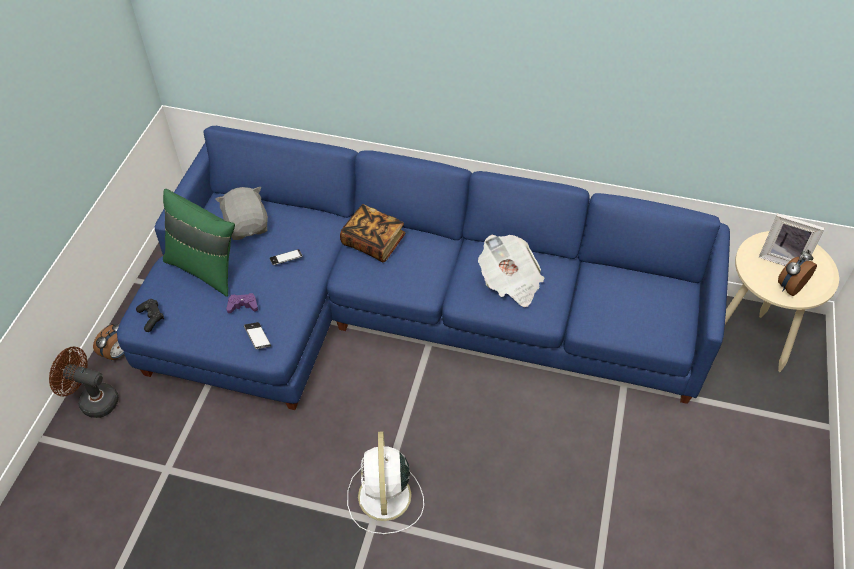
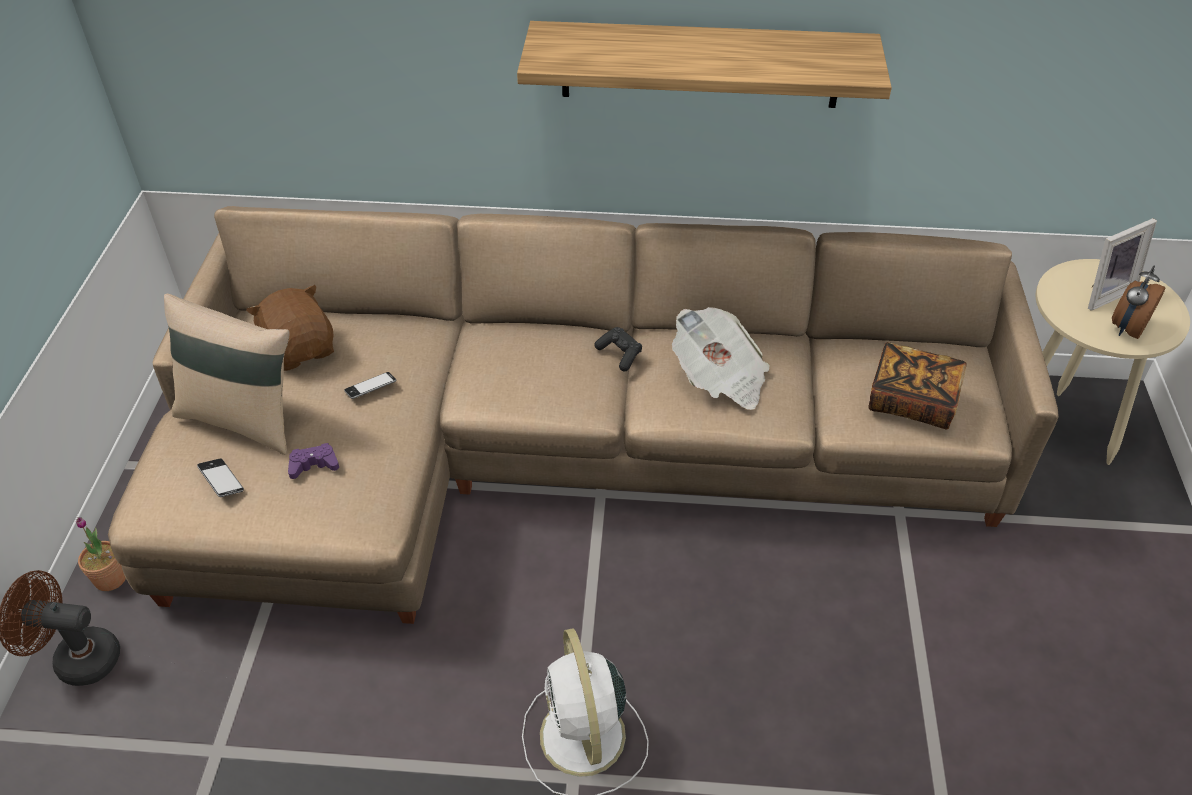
camera: 10 degrees left, 5 degrees down
alarm clock [93,323,124,361] -> potted plant [76,517,126,591]
blue sofa [117,126,730,410] -> beige sofa [108,206,1059,624]
black game controller [136,299,164,332] -> black game controller moved to [595,327,642,371]
green pillow [163,189,235,297] -> beige pillow [164,293,290,455]
grey plush toy [215,187,268,240] -> brown plush toy [246,285,334,371]
phone [244,322,271,349] -> phone moved to [197,459,244,497]
book [340,204,406,262] -> book moved to [868,342,966,429]
picture frame [759,213,825,266] -> picture frame turned 45 degrees counterclockwise [1088,218,1157,311]
none -> shelf [517,21,892,108]

